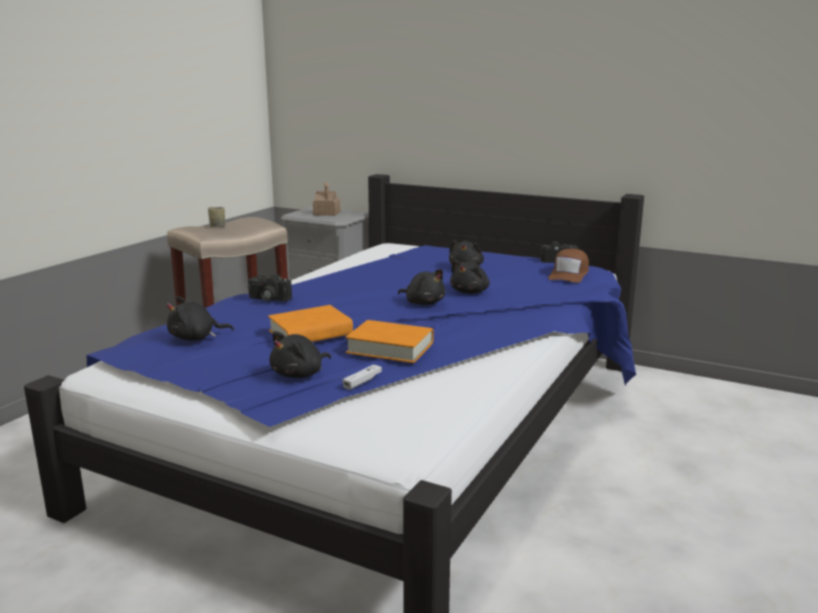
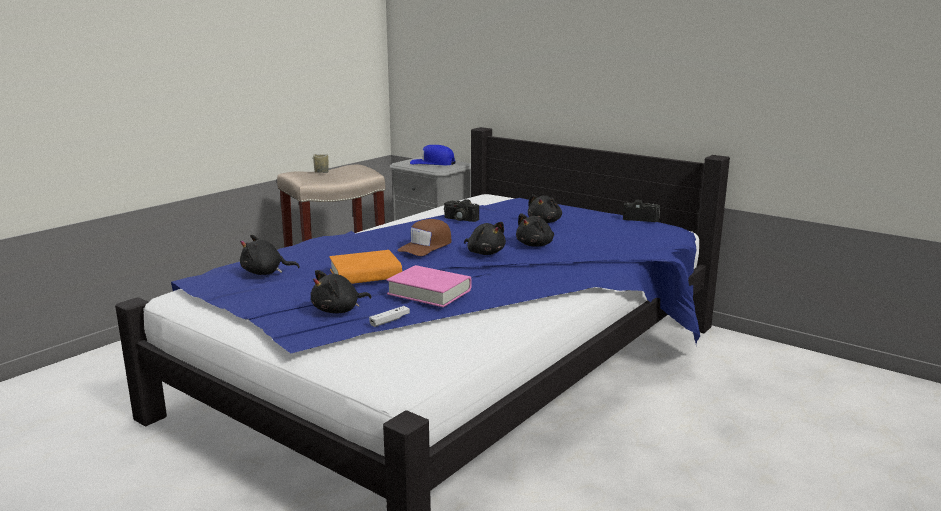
camera: 10 degrees right, 0 degrees up
camera [248,274,292,301] -> camera moved to [444,199,479,222]
toy house [313,181,340,216] -> blue cap [410,145,456,165]
orange book [345,320,434,363] -> pink book [387,265,472,307]
brown cap [548,249,589,283] -> brown cap moved to [397,219,452,256]

